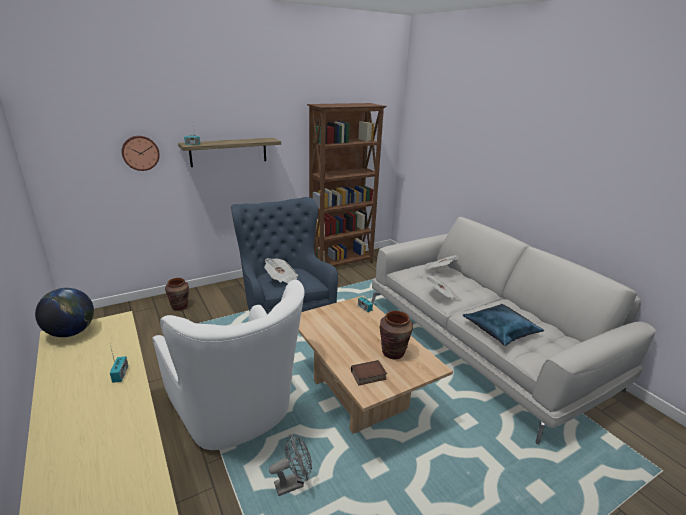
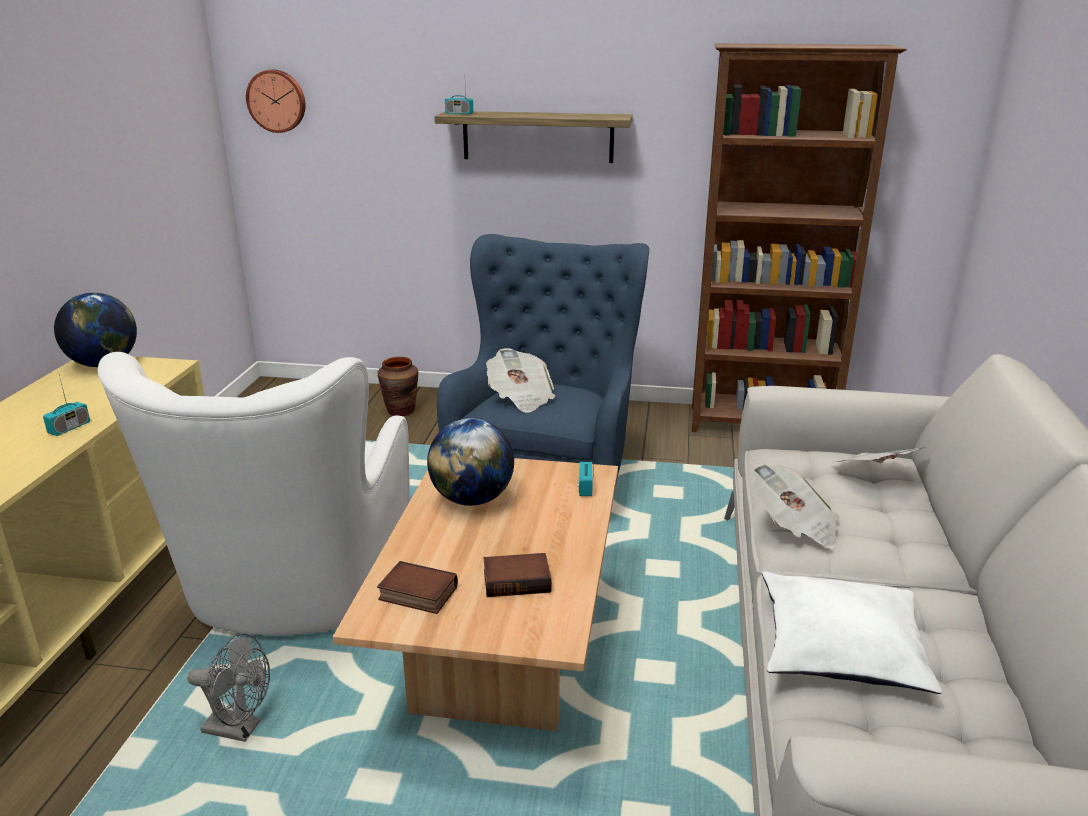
camera: 40 degrees right, 0 degrees up
wall clock [122,136,160,171] -> wall clock moved to [246,70,305,133]
brown vase [379,310,413,360] -> book [484,553,552,597]
blue pillow [463,304,544,346] -> white pillow [762,571,942,694]
none -> globe [427,418,514,506]

